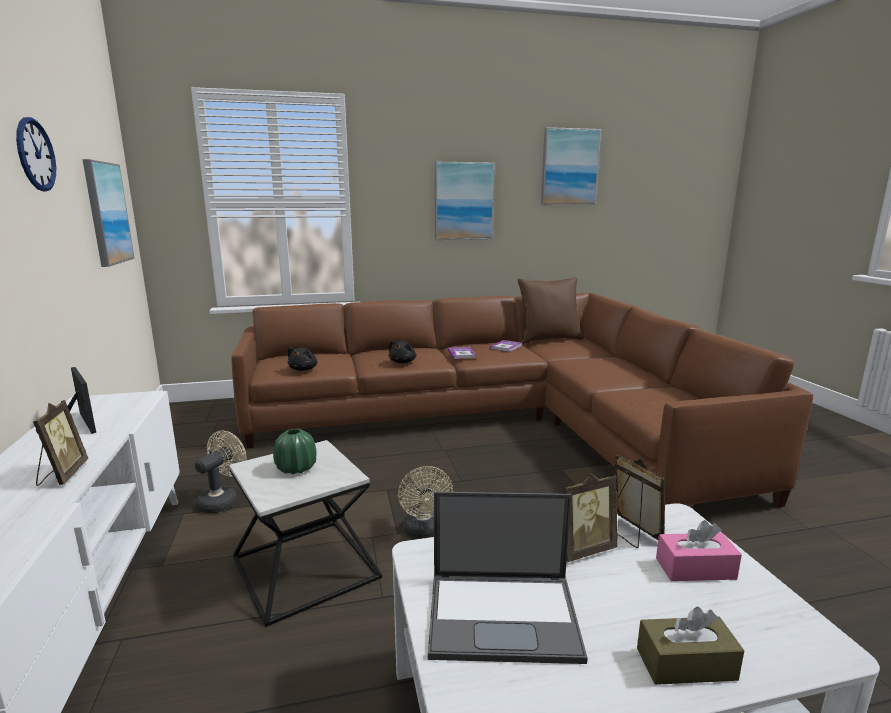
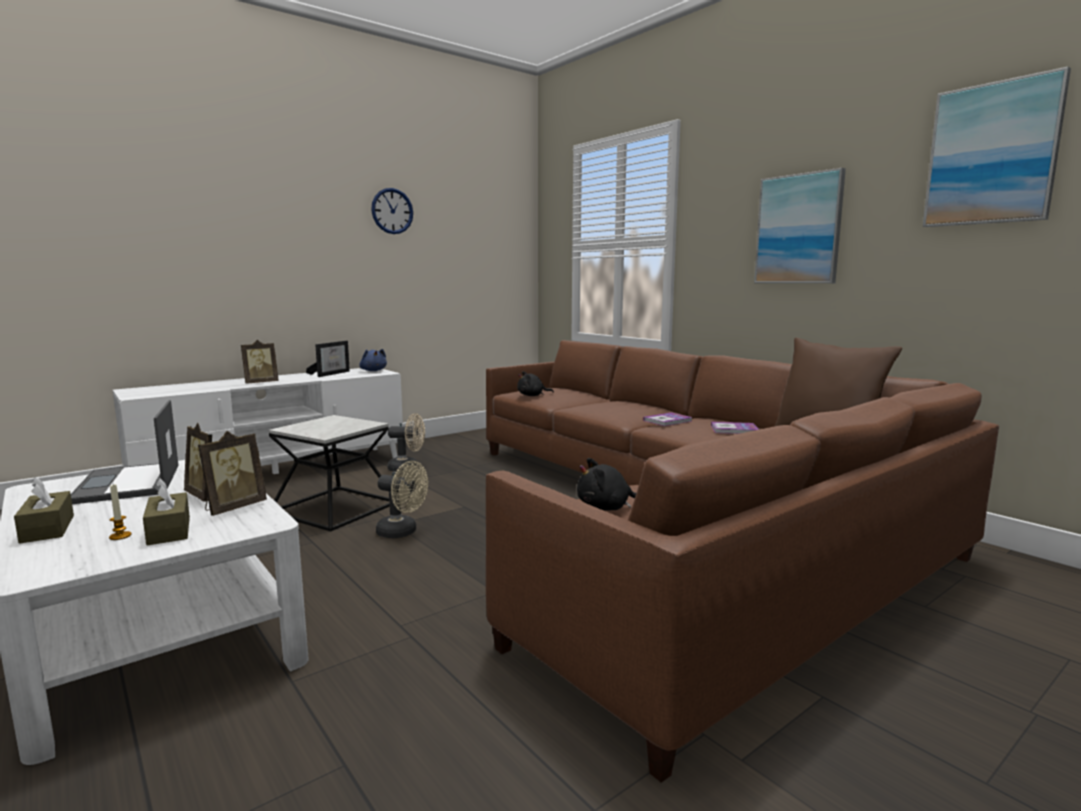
camera: 65 degrees right, 5 degrees down
picture [82,159,135,267] -> none
green vase [273,429,317,474] -> none
black plush toy [389,340,416,363] -> black plush toy moved to [577,458,636,511]
beige fan [398,466,453,539] -> beige fan turned 120 degrees counterclockwise [376,461,428,538]
pink tissue box [656,520,742,581] -> brown tissue box [143,478,190,545]
none -> candle [109,484,131,540]
none -> blue plush toy [359,349,387,371]

